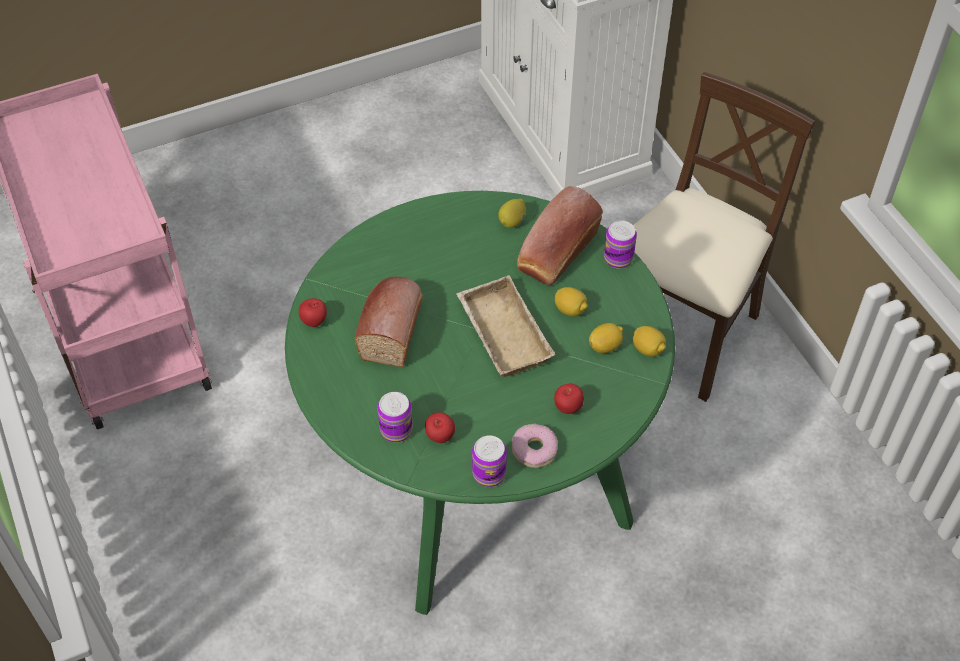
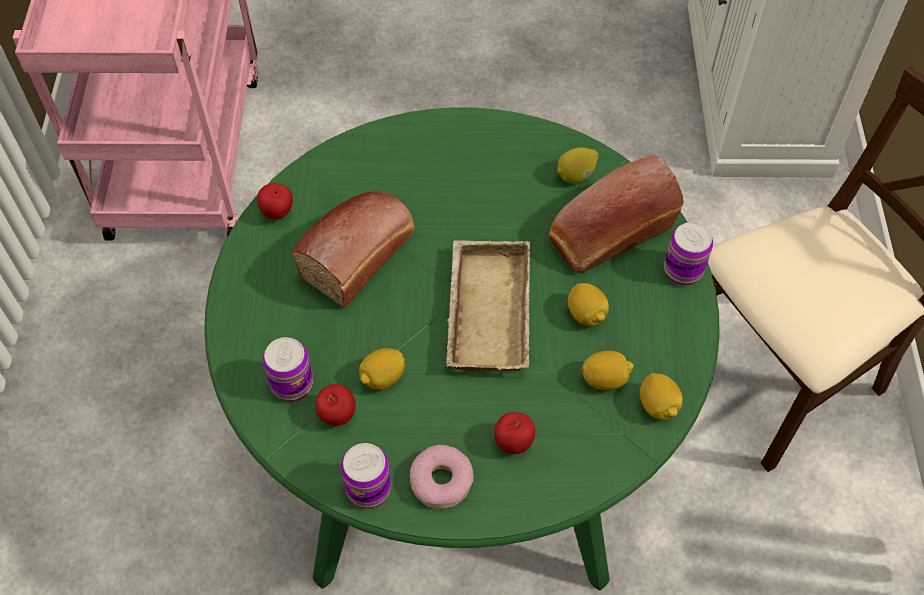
camera: 25 degrees right, 5 degrees up
none -> lemon [359,348,405,390]

